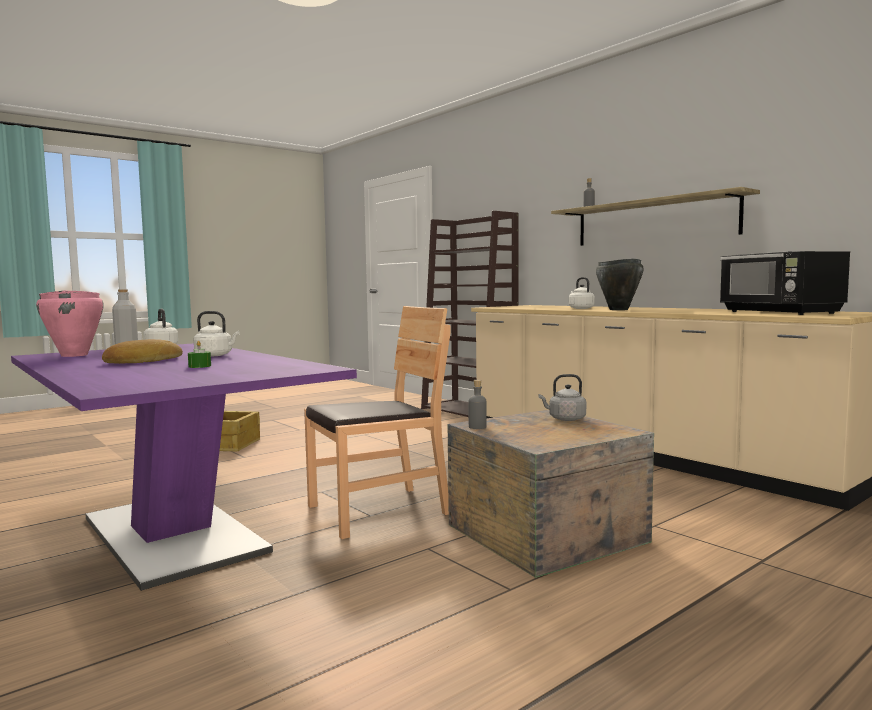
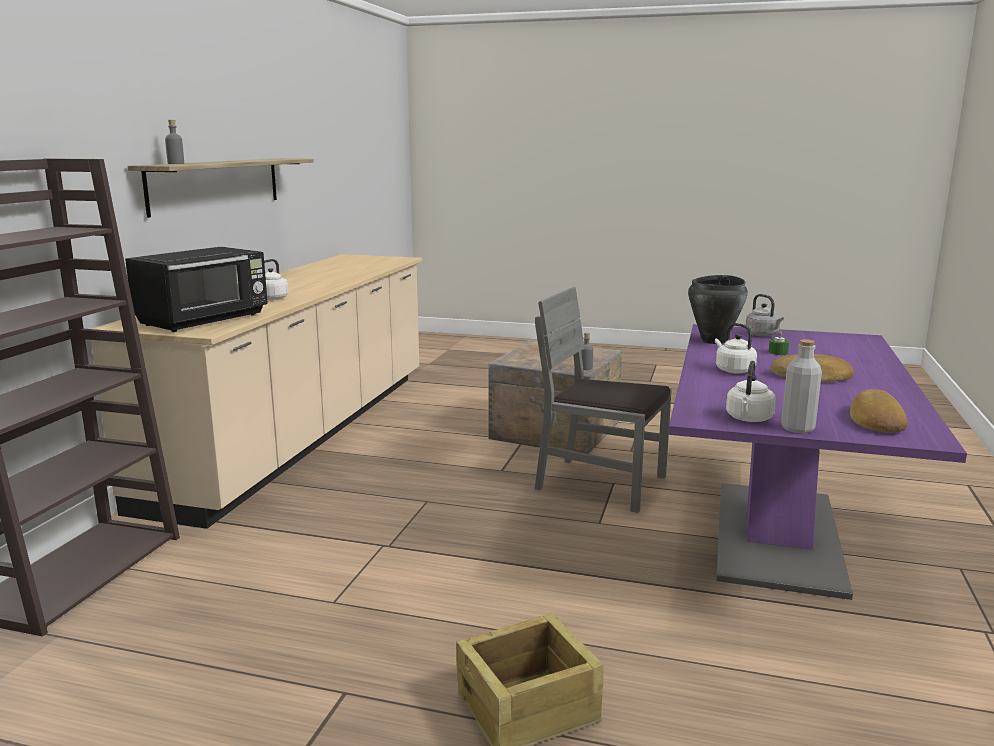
camera: 125 degrees left, 10 degrees up
pink cooking pot [36,291,104,357] -> bread [850,389,908,432]
brown chair [304,306,451,539] -> grey chair [535,287,672,513]
grey kettle [539,374,586,421] -> grey kettle moved to [746,294,784,336]
black cooking pot [596,259,644,310] -> black cooking pot moved to [688,275,748,344]
black microwave [720,251,850,315] -> black microwave moved to [125,247,268,332]

